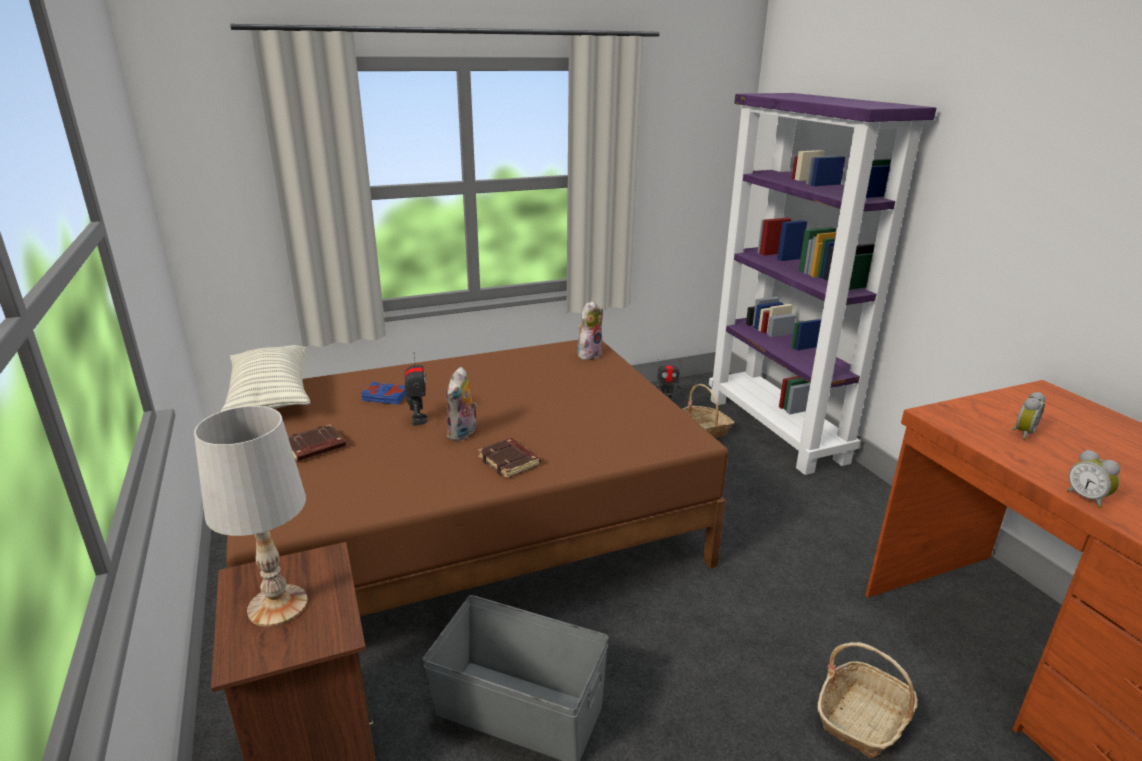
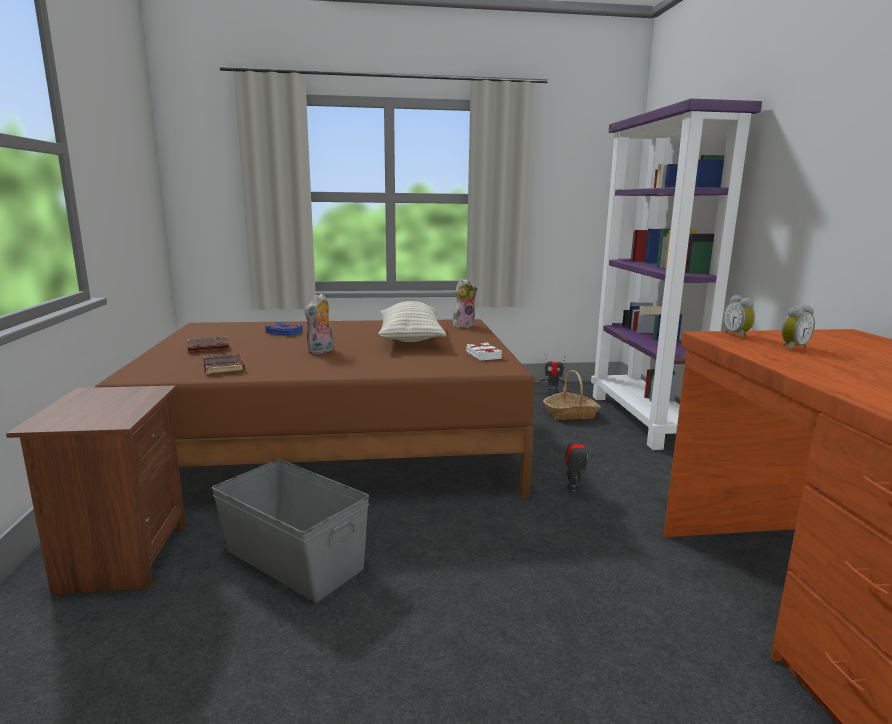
camera: 15 degrees right, 10 degrees down
white table lamp [194,406,308,627] -> none
pillow [221,345,310,411] -> pillow moved to [378,301,446,342]
toy robot [405,353,428,426] -> toy robot moved to [565,431,588,496]
brown book [478,438,541,479] -> brown book moved to [203,354,245,375]
basket [817,642,918,759] -> none
alarm clock [1067,450,1120,508] -> alarm clock moved to [724,295,755,338]
none -> white book [466,343,502,361]

